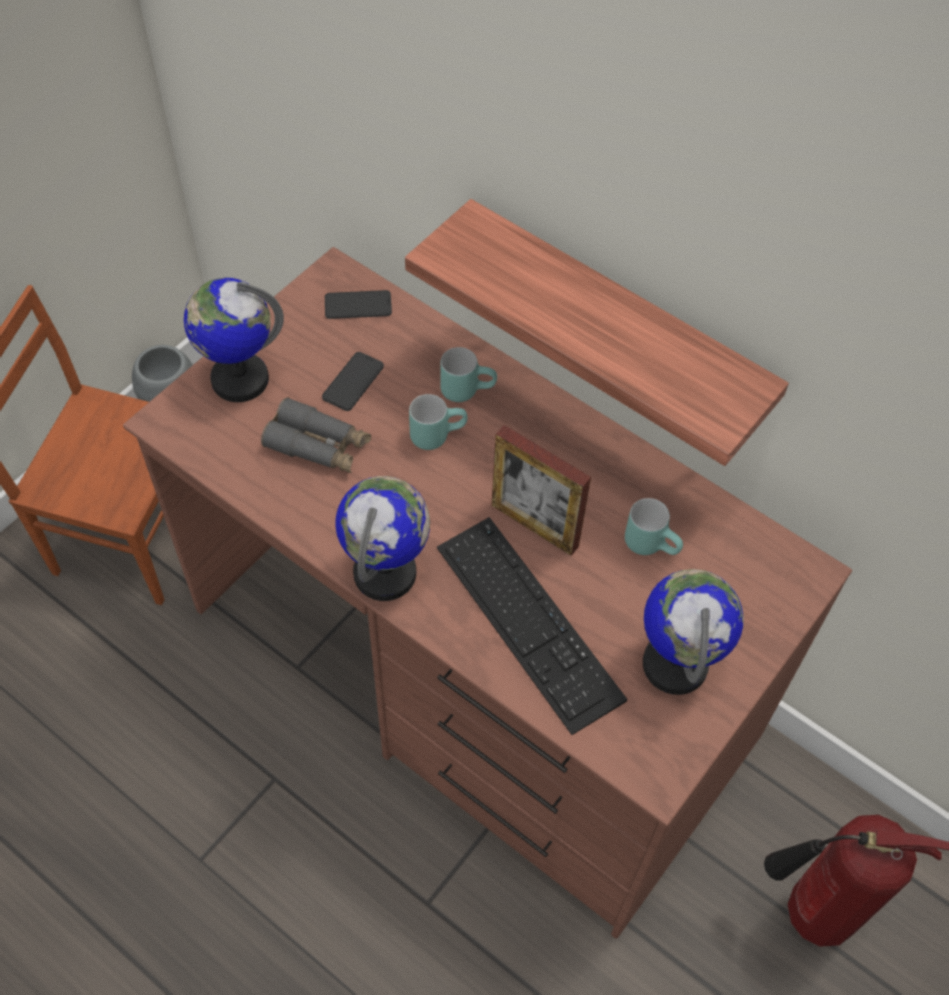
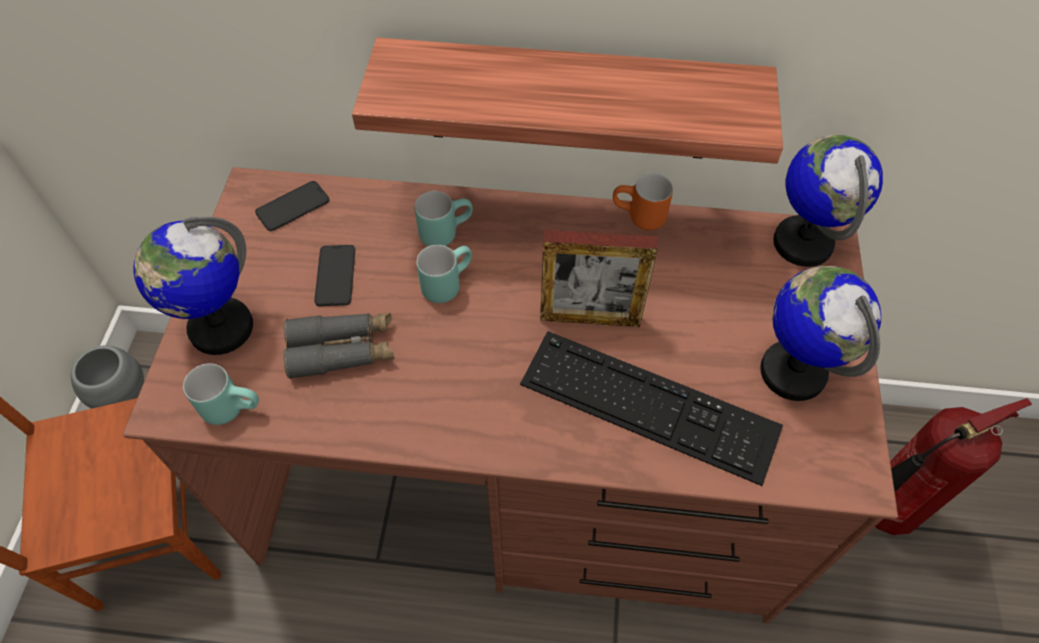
camera: 30 degrees left, 0 degrees up
globe [335,476,430,601] -> globe moved to [773,135,883,267]
turquoise mug [625,498,683,555] -> turquoise mug moved to [183,363,259,425]
none -> orange mug [613,174,673,230]

